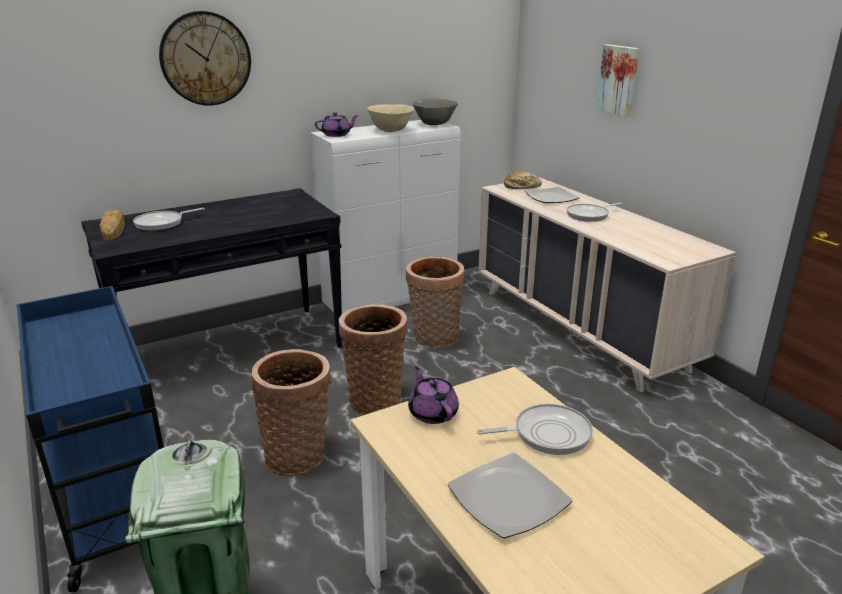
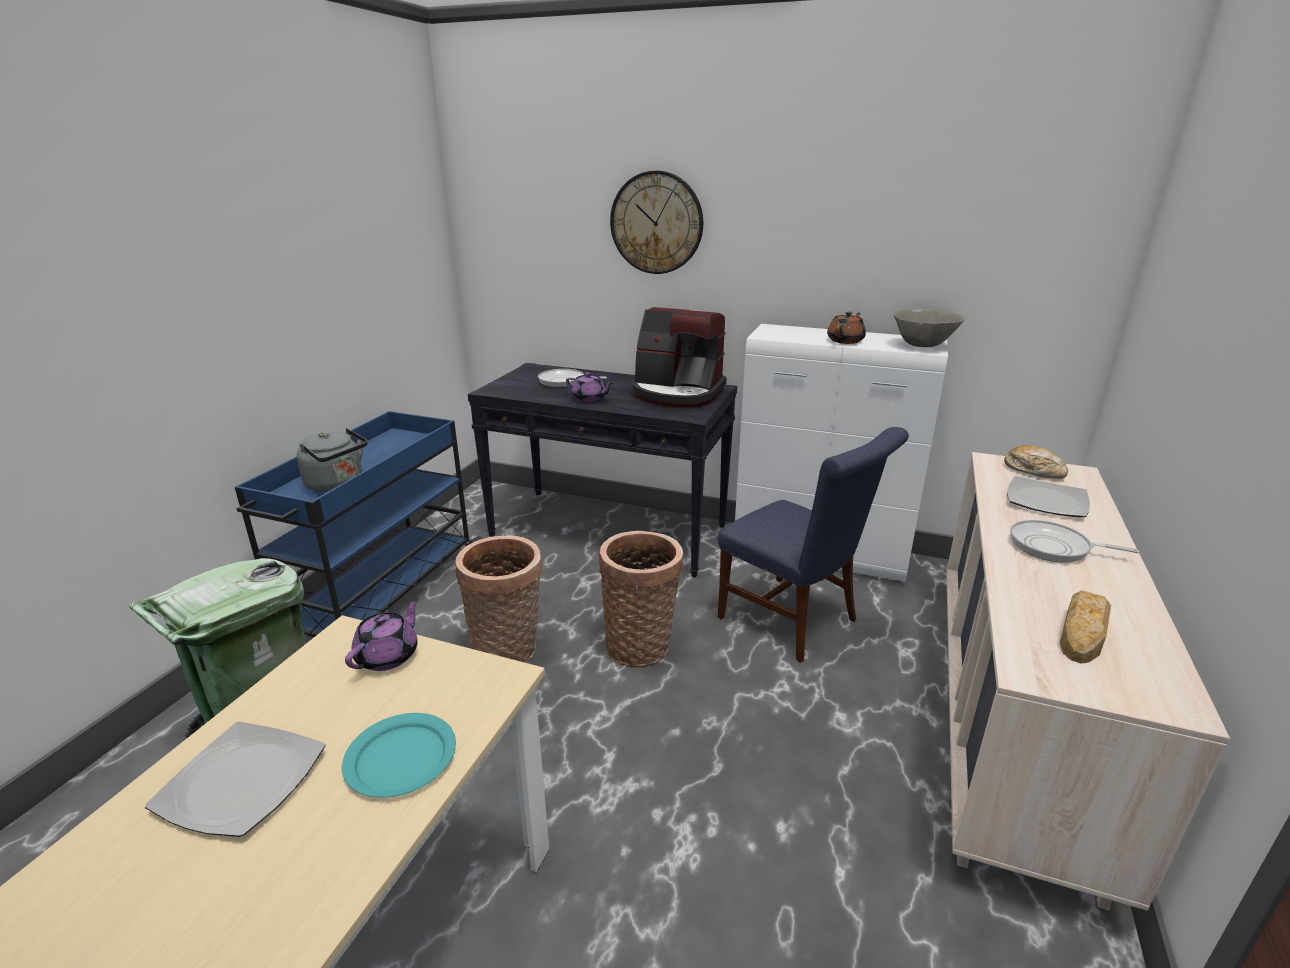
camera: 50 degrees right, 0 degrees up
bread [99,210,125,240] -> bread moved to [1060,590,1111,664]
purple teapot [315,112,359,137] -> purple teapot moved to [566,372,614,402]
beige bowl [367,104,414,132] -> brown teapot [827,312,866,344]
basket [406,256,465,348] -> blue chair [718,427,909,663]
frying pan [477,404,593,455] -> turquoise plate [342,713,456,798]
picture [597,44,639,116] -> none
none -> grey kettle [297,428,367,492]
none -> coffee machine [632,307,727,407]

